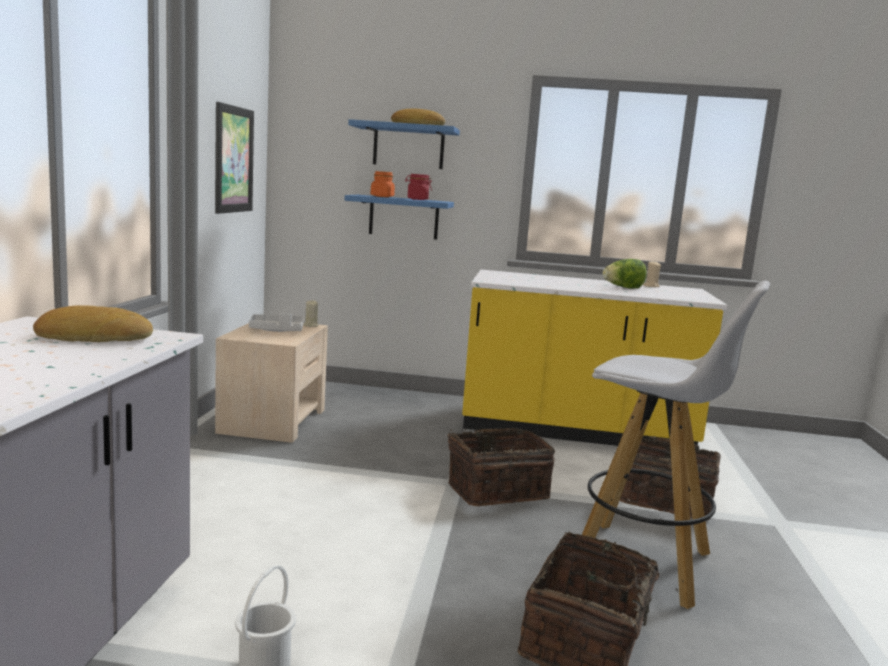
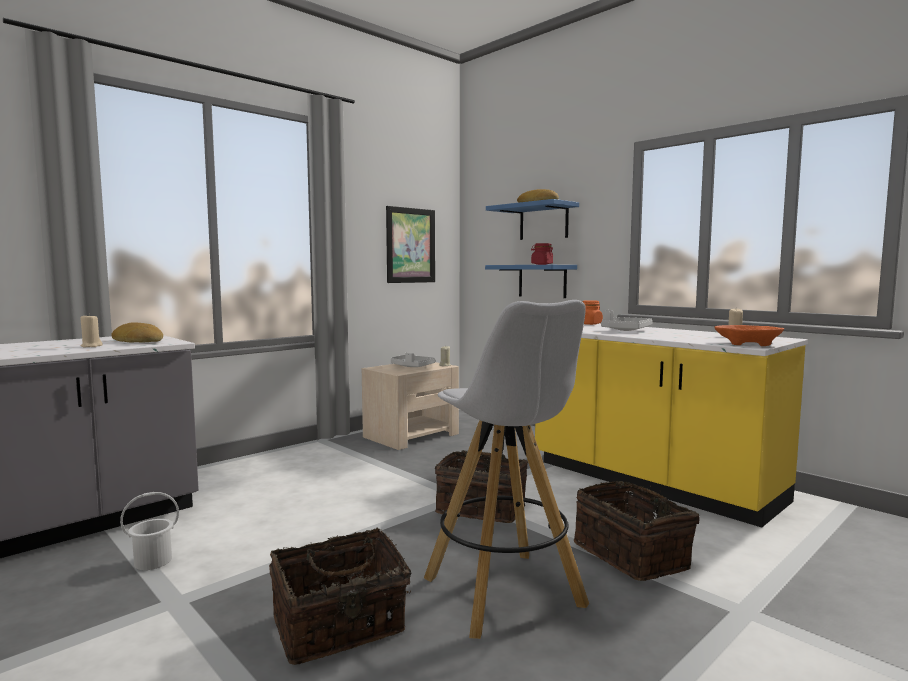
camera: 40 degrees right, 5 degrees down
orange jar [371,171,395,197] -> orange jar moved to [582,300,603,325]
lettuce [603,259,647,288] -> none
none -> beige candle [80,314,103,347]
none -> grey tray [601,310,653,331]
none -> orange bowl [715,325,784,346]

